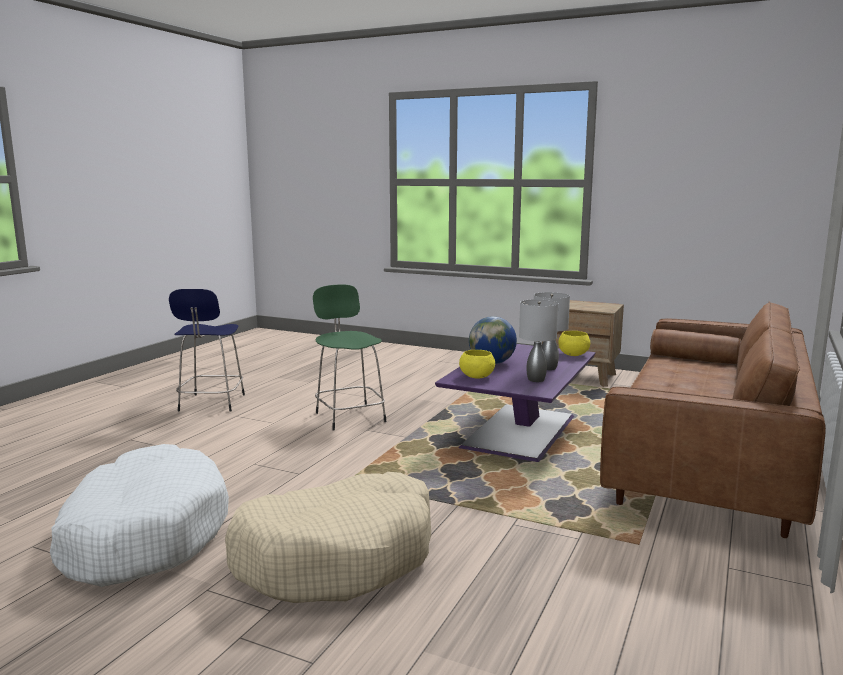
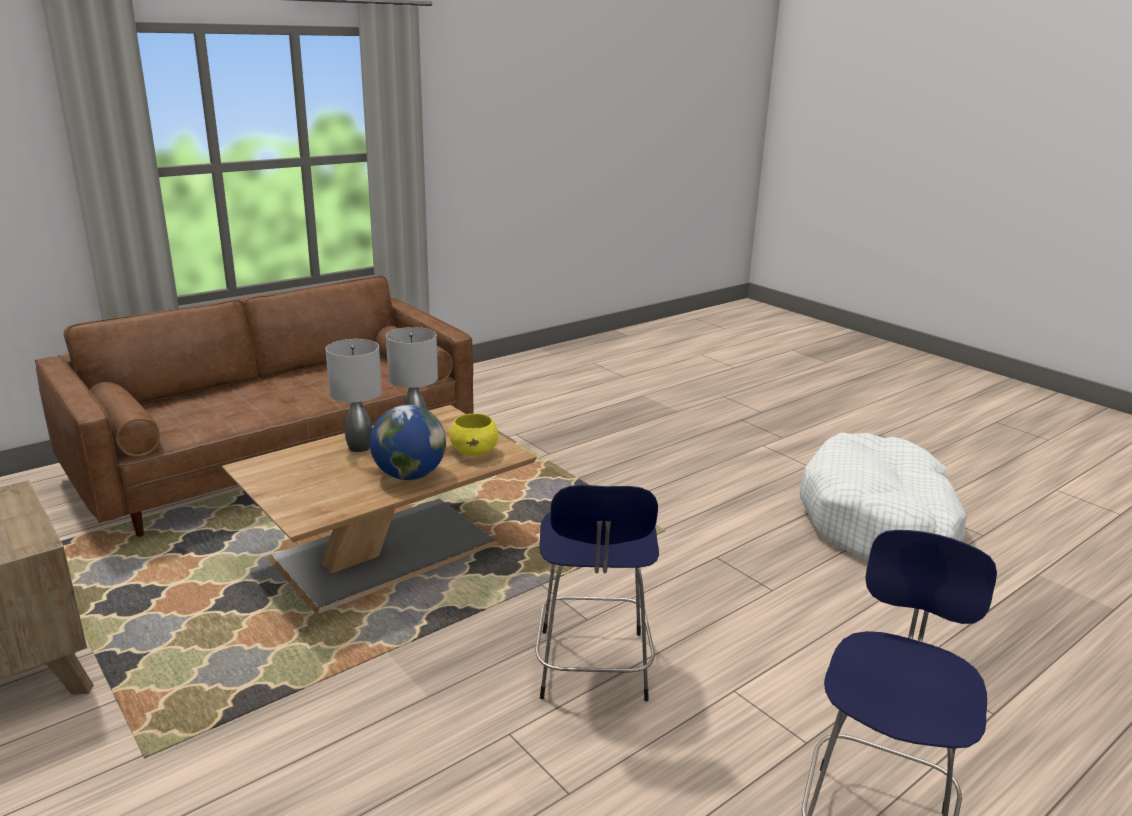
camera: 155 degrees left, 10 degrees up
beige dog bed [225,472,431,603] -> none
green stool [313,284,387,431] -> blue stool [535,485,659,702]
purple coffee table [435,344,596,462] -> brown coffee table [222,405,537,614]
yellow bowl [558,331,590,356] -> none

